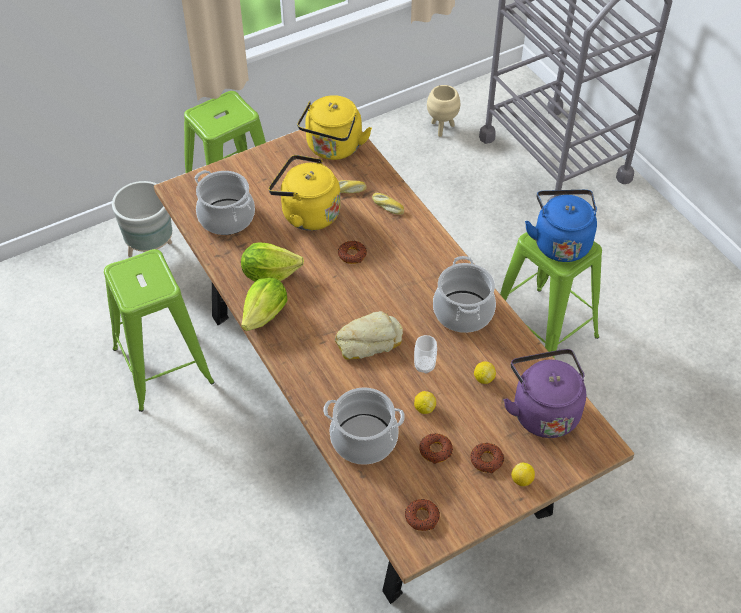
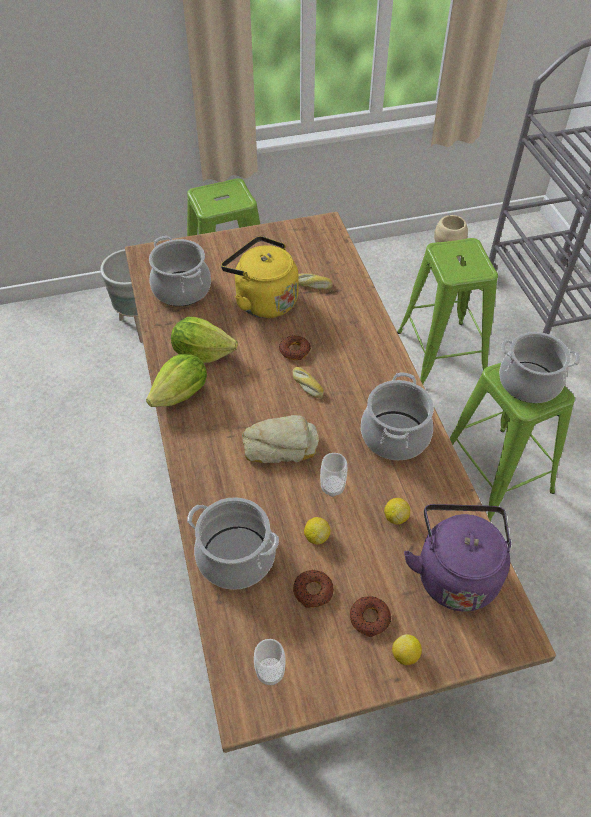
camera: 15 degrees right, 0 degrees up
green stool [104,249,214,412] -> green stool moved to [397,238,498,384]
yellow kettle [297,95,372,160] -> none
bread [372,193,404,215] -> bread moved to [293,367,324,398]
donut [405,499,440,531] -> cup [254,639,285,685]
blue kettle [525,190,597,262] -> cooking pot [499,332,580,403]

